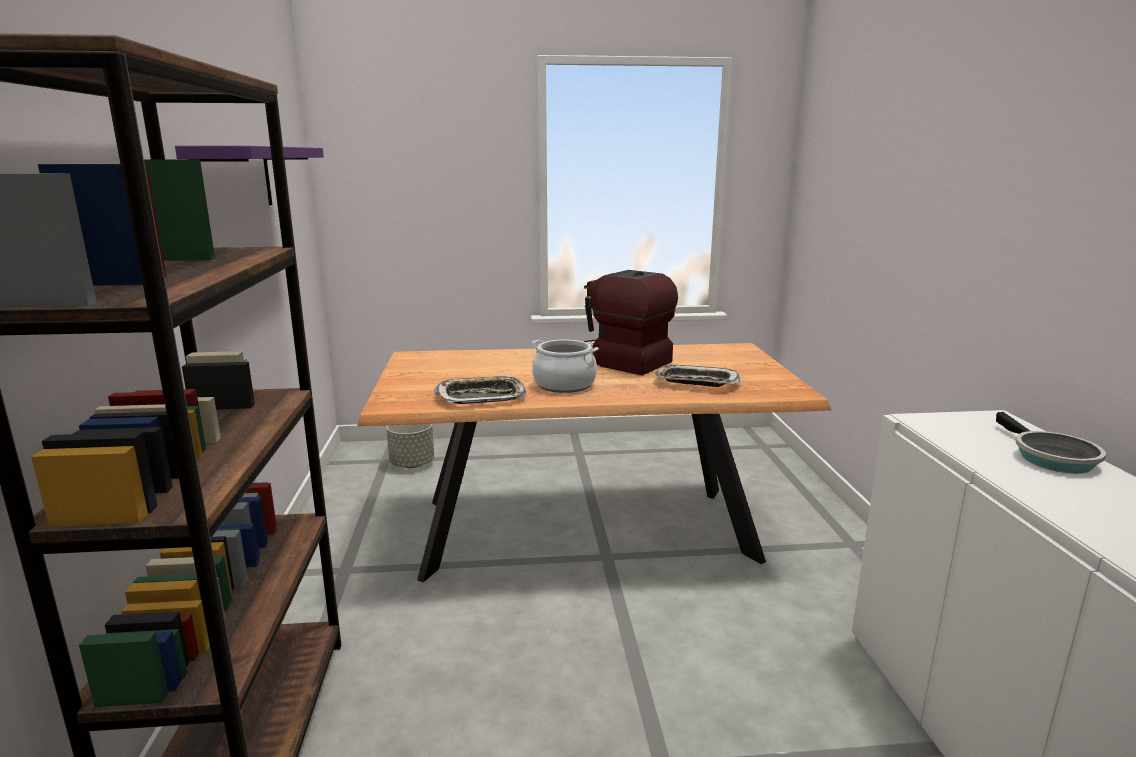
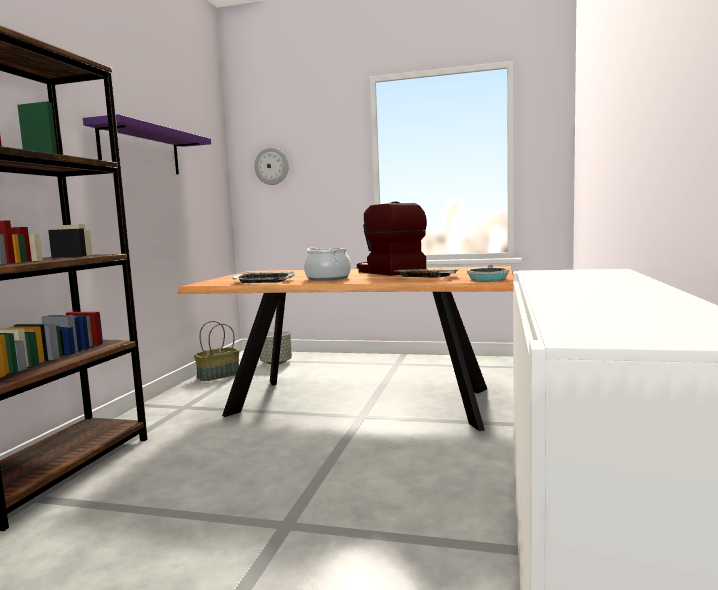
camera: 20 degrees right, 10 degrees down
frying pan [996,412,1106,473] -> frying pan moved to [467,265,509,281]
none -> basket [194,321,239,382]
none -> wall clock [254,147,289,185]

